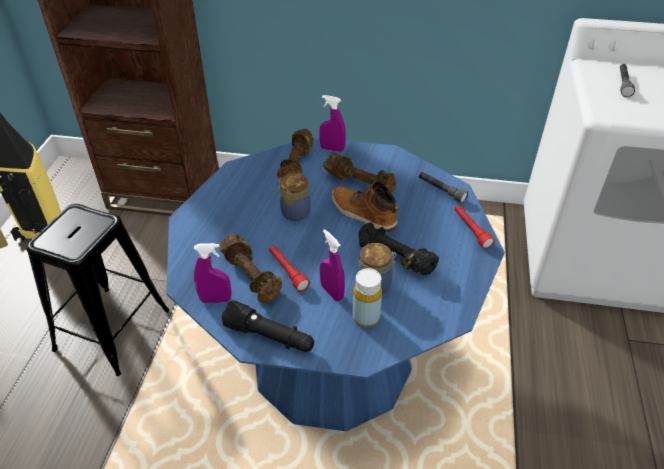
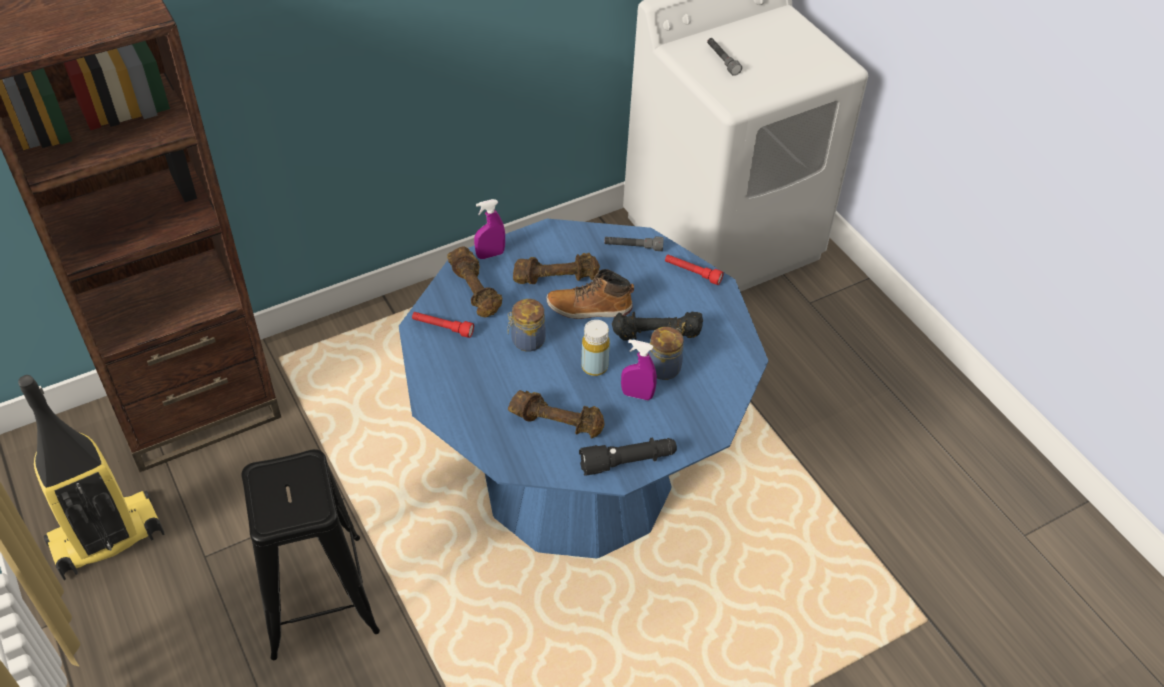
camera: 40 degrees left, 5 degrees up
purple spray bottle [194,243,231,303] -> none
red flashlight [269,246,310,291] -> red flashlight moved to [412,312,474,338]
yellow bottle [353,268,382,327] -> yellow bottle moved to [581,320,610,376]

